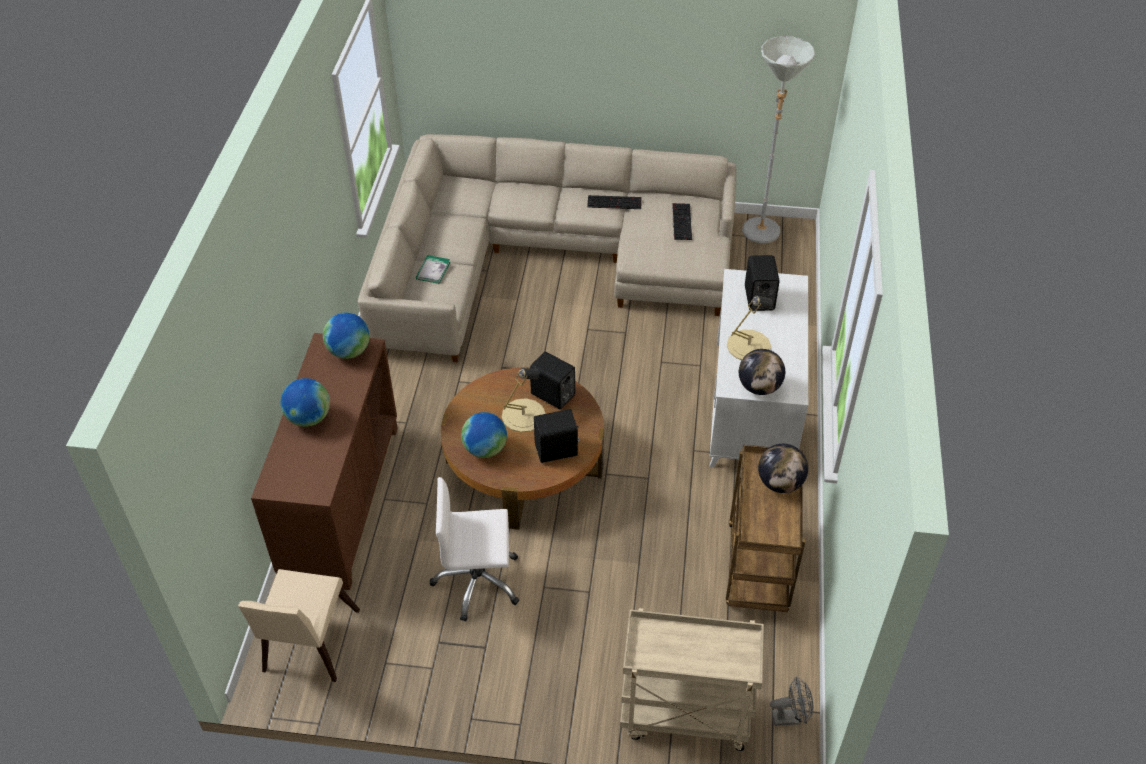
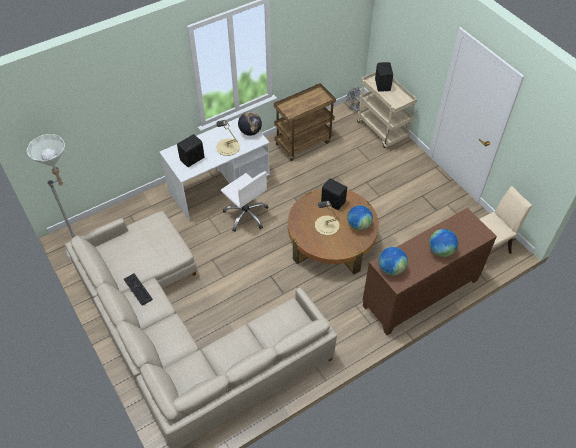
camera: 130 degrees left, 5 degrees up
book [416,255,450,284] -> none
white office chair [430,477,519,621] -> white office chair moved to [221,171,269,232]
black speaker [530,352,575,409] -> black speaker moved to [375,62,393,92]
keyboard [672,203,692,240] -> none
globe [758,444,808,493] -> none

